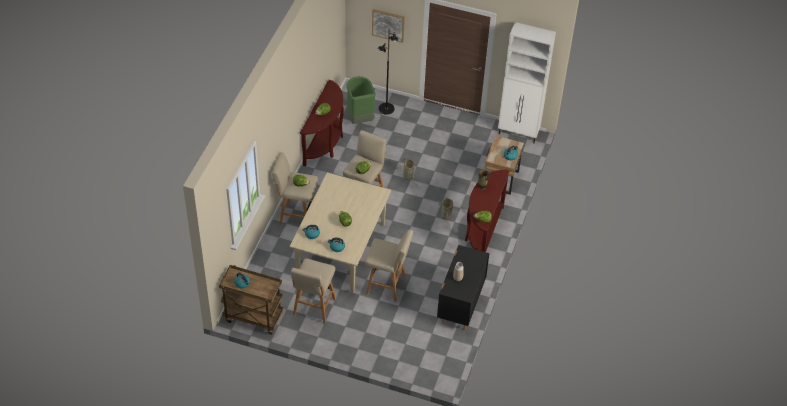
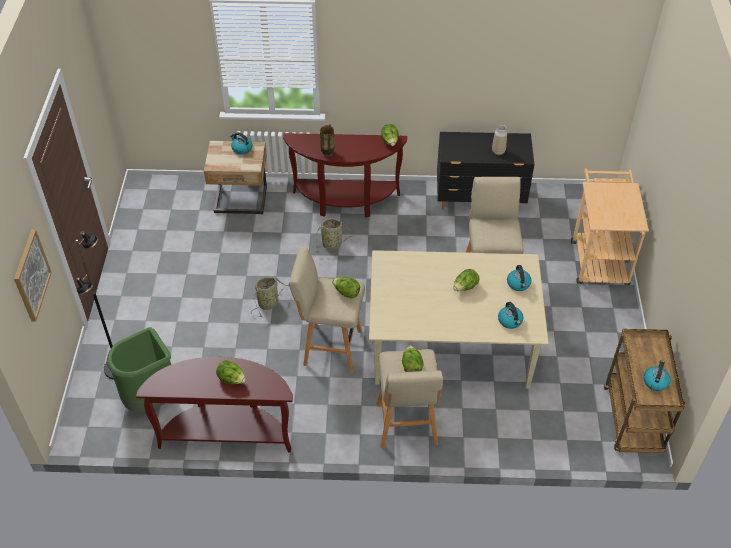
camera: 105 degrees left, 0 degrees up
beige stool [291,258,336,324] -> none
white cabinet [498,22,556,143] -> none
none -> beige cart [571,169,649,285]

